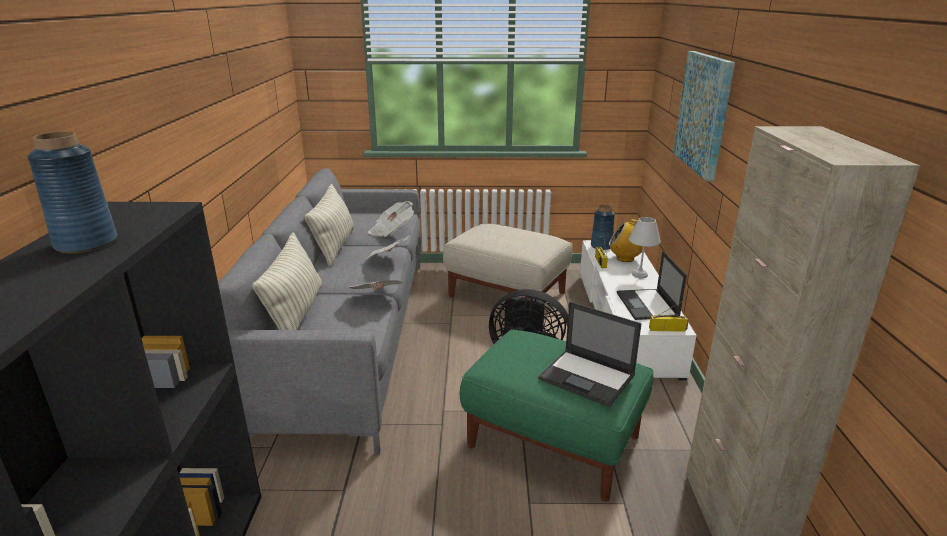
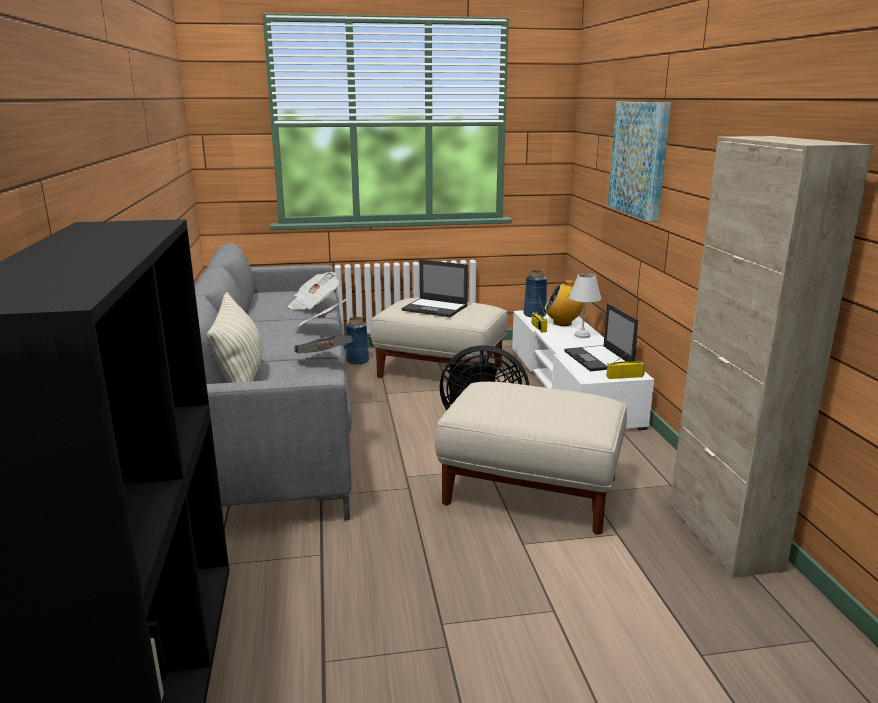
camera: 10 degrees left, 5 degrees down
blue vase [27,132,117,253] -> blue vase moved to [346,317,369,365]
pillow [304,184,354,267] -> none
green ottoman [460,329,654,501] -> beige ottoman [435,382,627,535]
laptop [538,302,642,407] -> laptop moved to [401,260,468,317]

